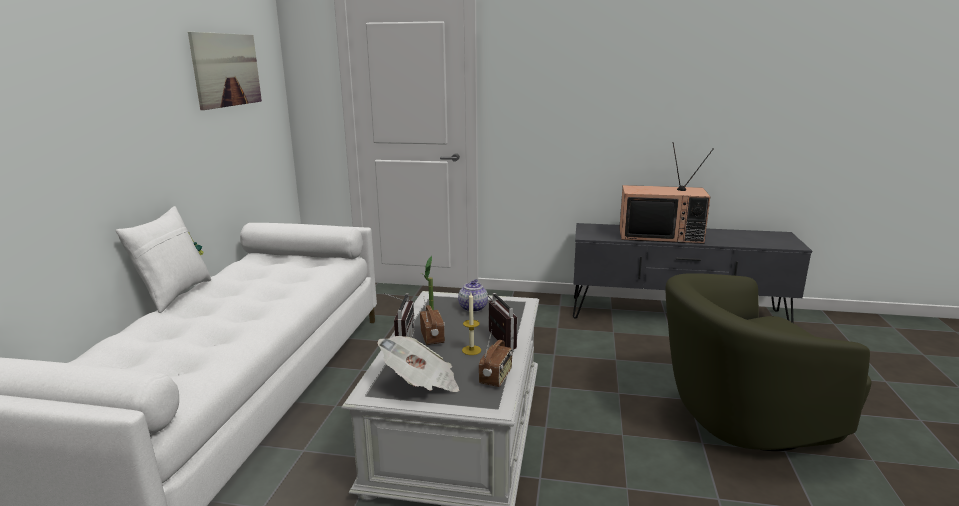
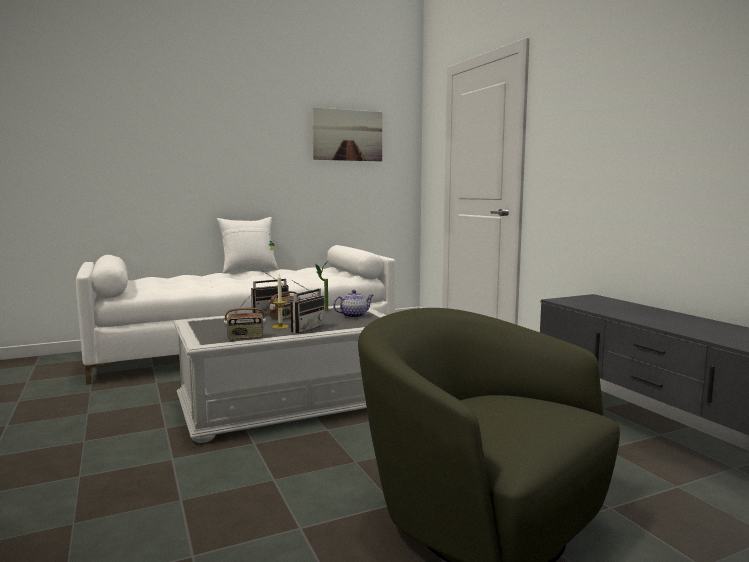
camera: 55 degrees right, 10 degrees down
newspaper [378,336,460,392] -> none
television [619,142,714,244] -> none

